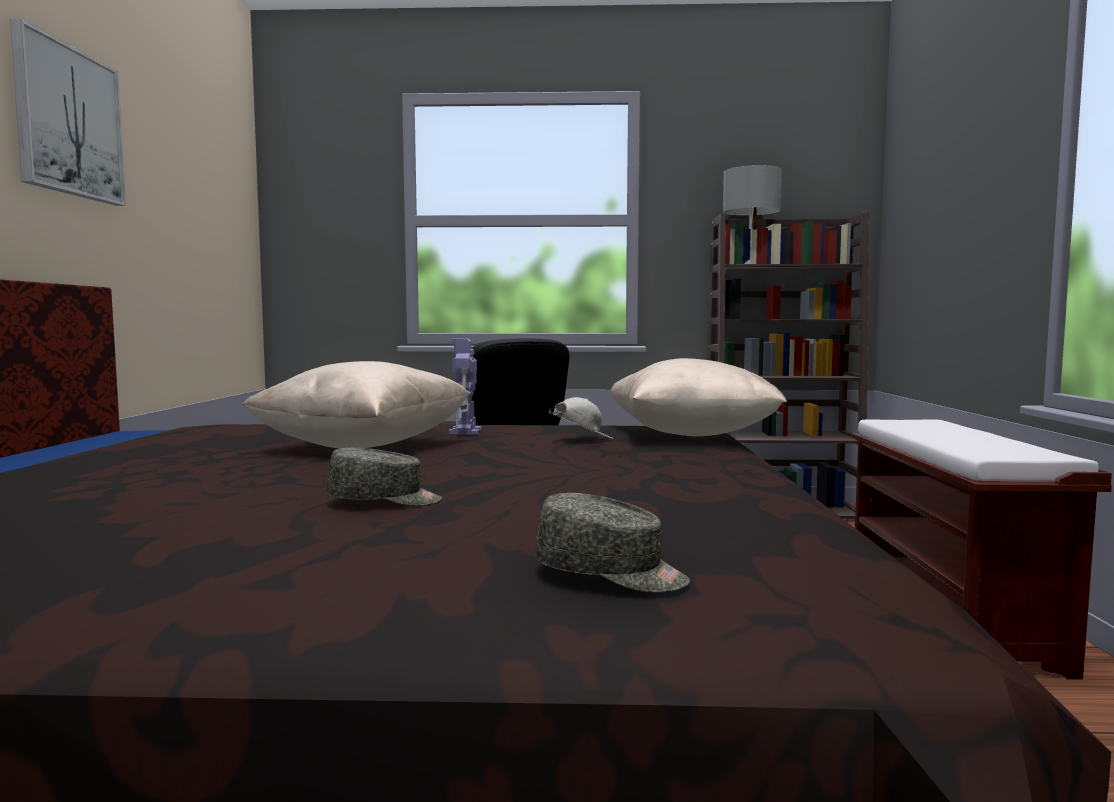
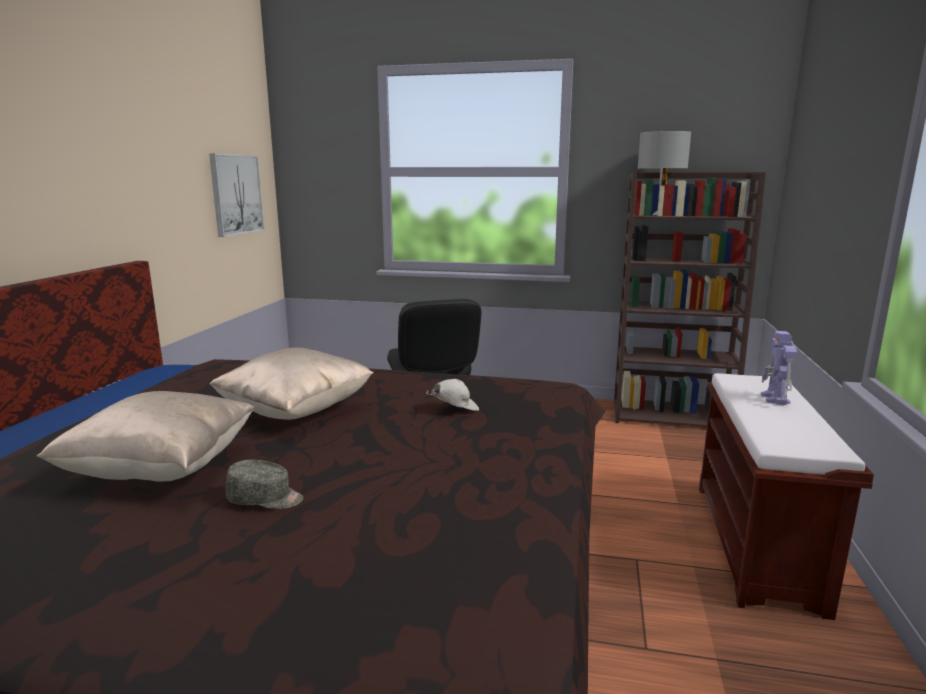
camera: 10 degrees right, 10 degrees up
picture [10,19,126,206] -> picture moved to [209,153,265,237]
toy robot [449,339,482,435] -> toy robot moved to [761,331,797,405]
grey cap [536,493,690,593] -> none
beige pillow [611,358,787,437] -> beige pillow moved to [37,391,255,482]

